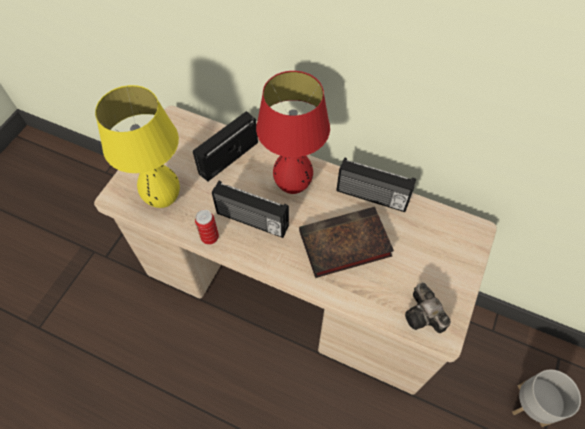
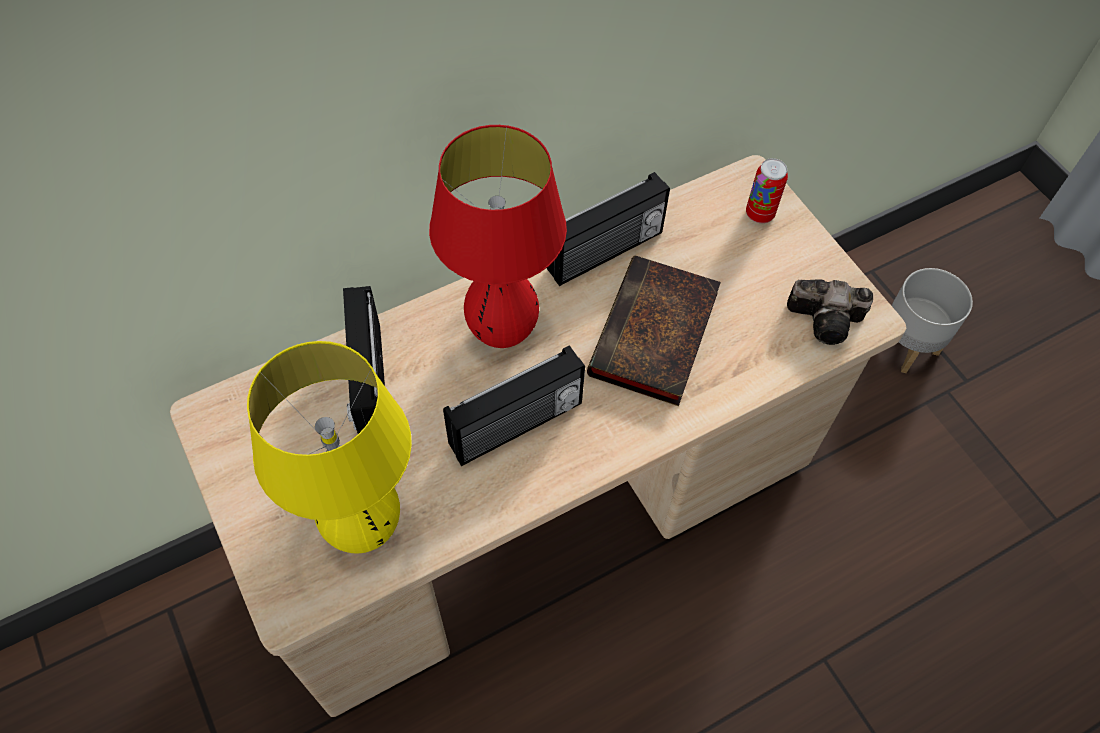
camera: 55 degrees left, 0 degrees up
can [195,210,219,245] -> can moved to [746,158,788,223]

